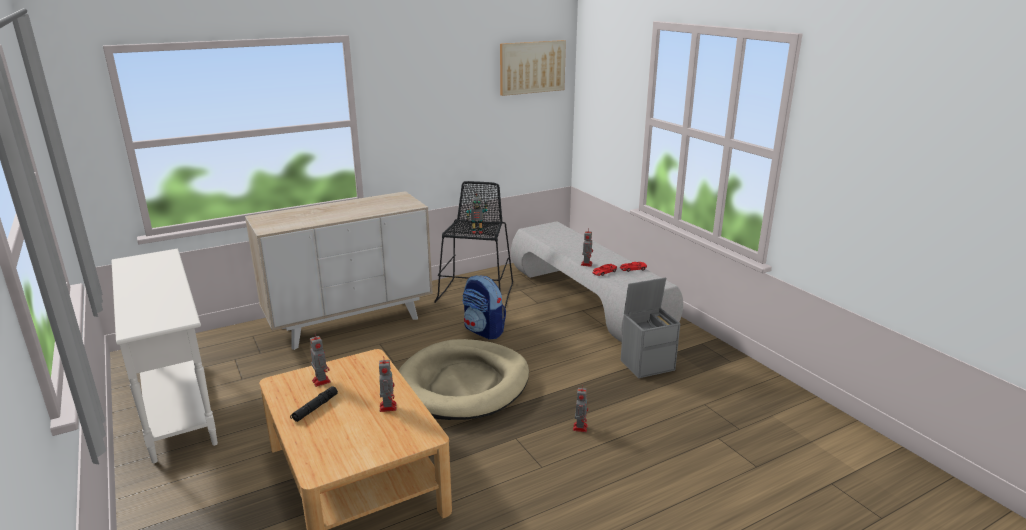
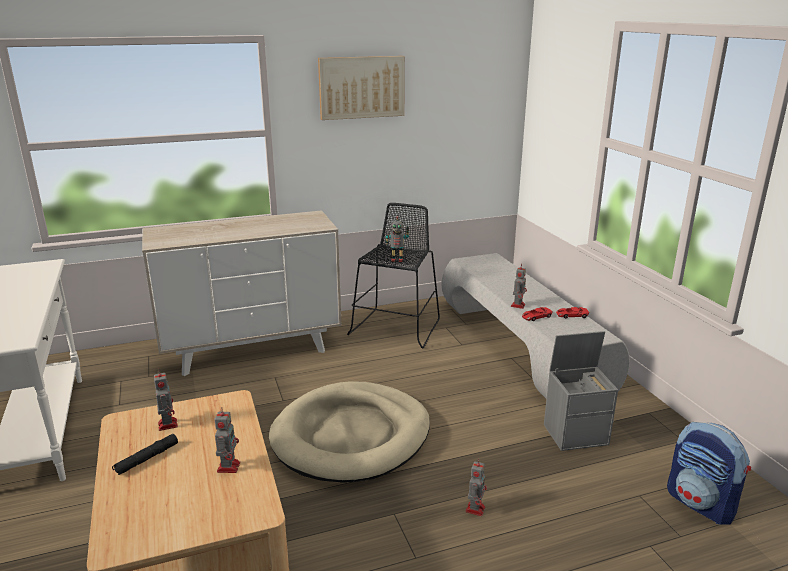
camera: 10 degrees right, 0 degrees up
backpack [463,275,506,340] -> backpack moved to [667,422,751,525]
picture [500,40,566,96] -> picture moved to [318,56,405,120]

